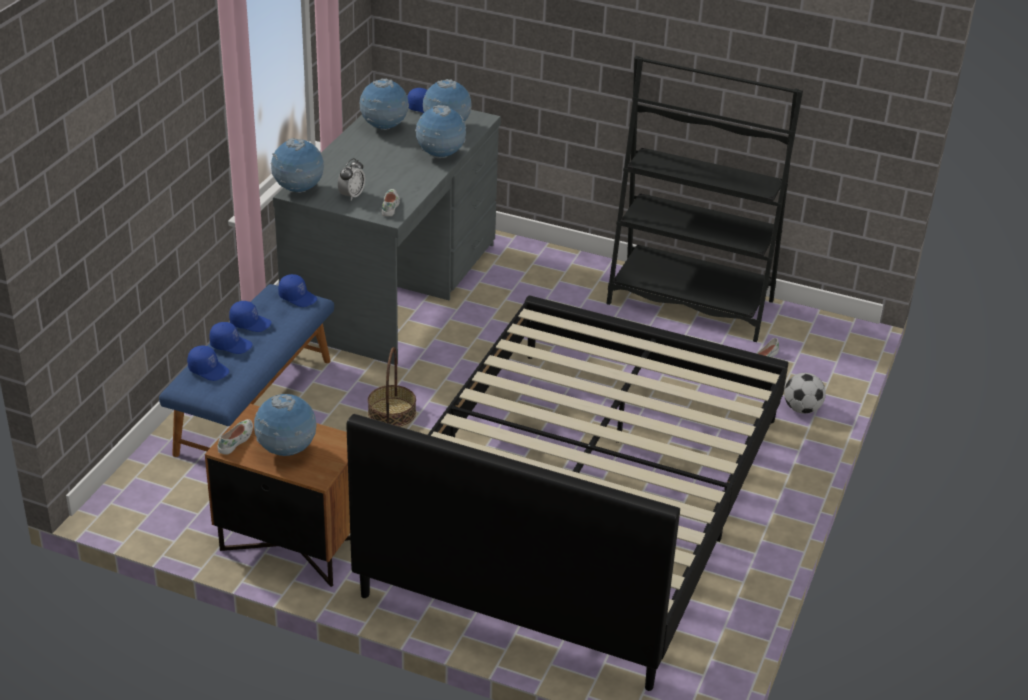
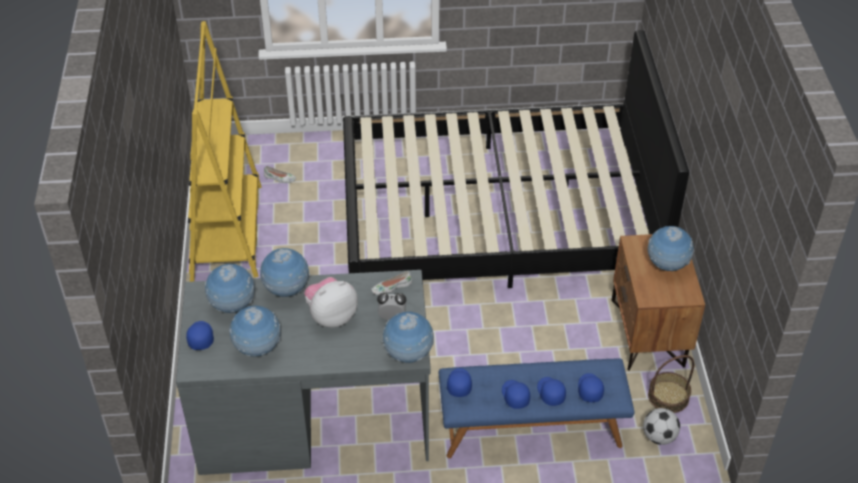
camera: 115 degrees left, 10 degrees up
white shoe [217,419,253,455] -> none
basket [368,347,416,427] -> basket moved to [648,355,694,413]
black bookcase [606,56,803,342] -> yellow bookcase [188,21,262,282]
football [784,373,826,414] -> football moved to [643,408,680,445]
none -> plush toy [304,277,358,327]

